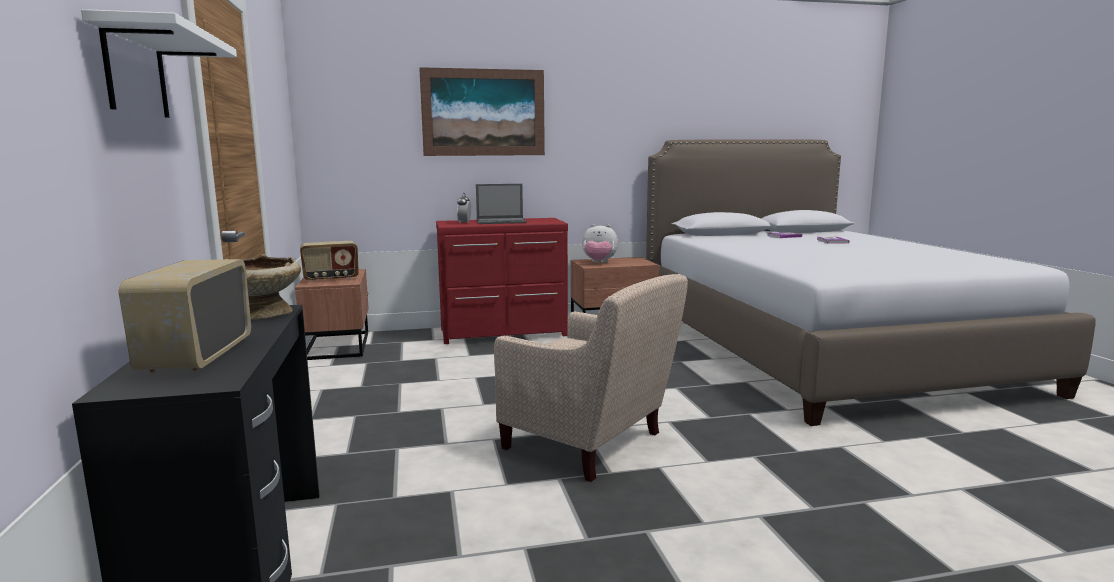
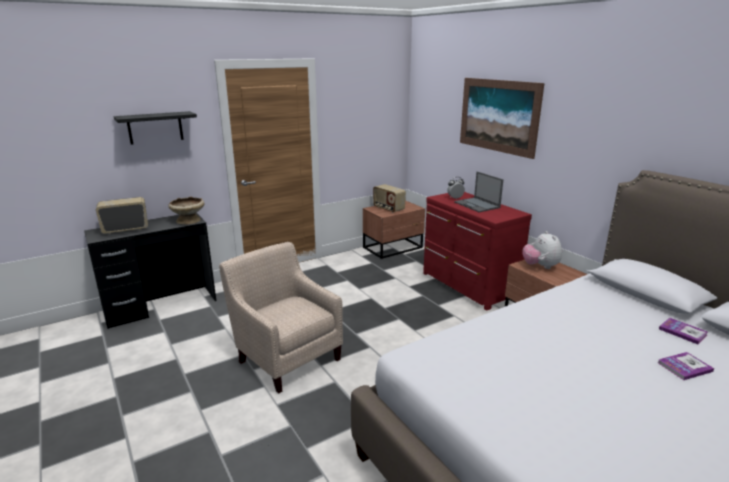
camera: 70 degrees right, 10 degrees up
white shelf [81,9,237,118] -> black shelf [114,111,197,145]
beige armchair [494,274,688,482] -> beige armchair turned 120 degrees clockwise [219,242,343,394]

